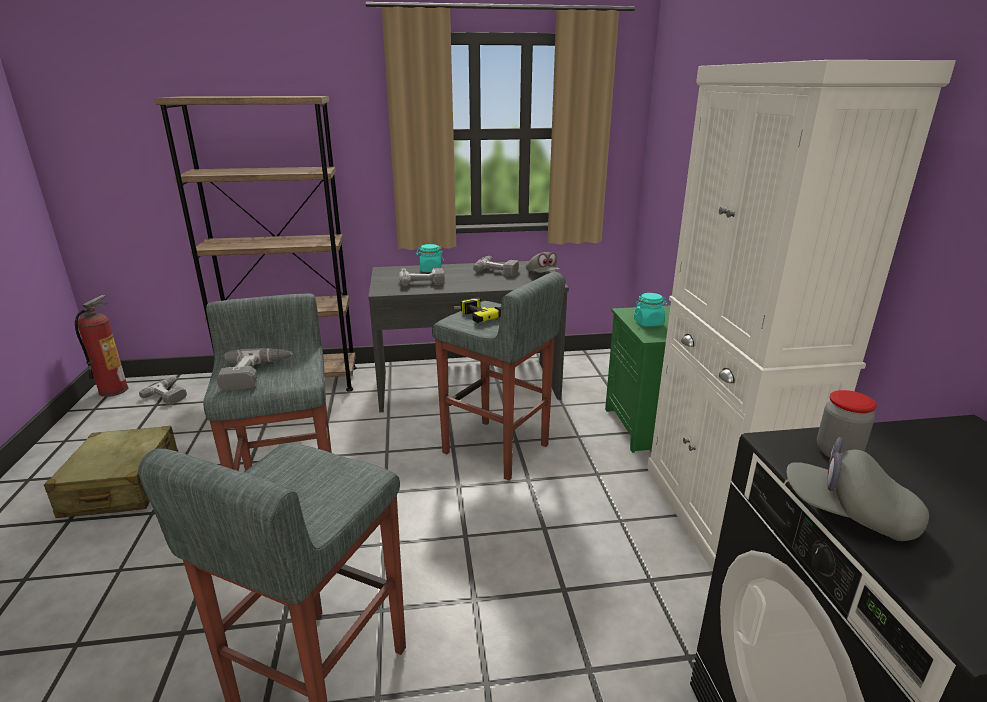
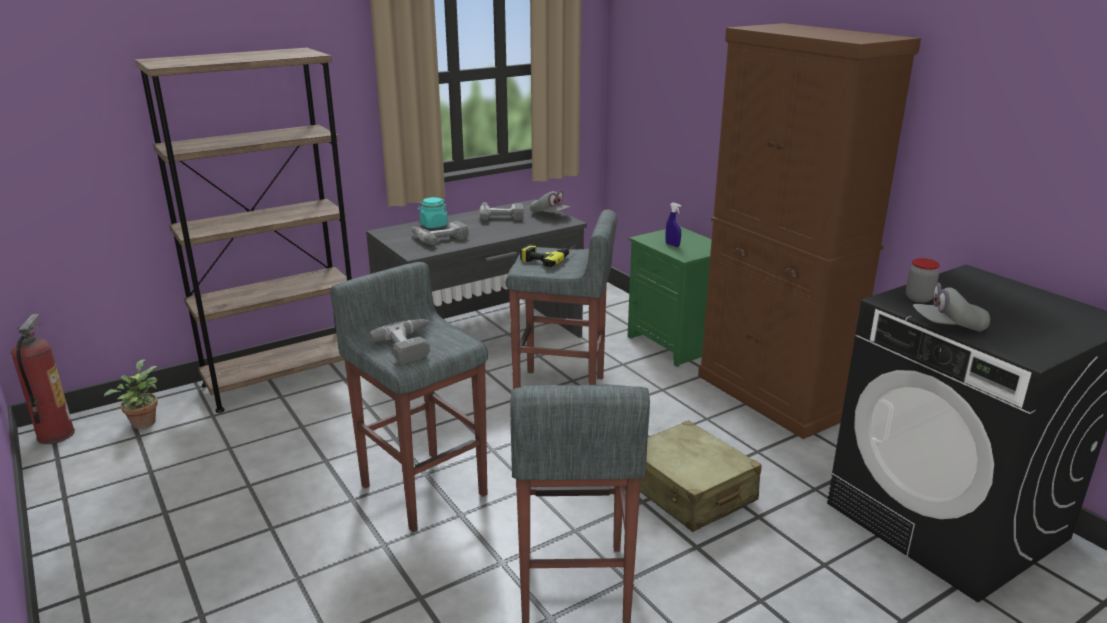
camera: 25 degrees left, 0 degrees up
beige suitcase [44,426,178,518] -> beige suitcase moved to [640,420,762,532]
power drill [139,377,187,405] -> potted plant [104,359,158,429]
turquoise jar [634,293,667,327] -> blue spray bottle [665,203,681,247]
white cabinet [647,60,956,572] -> brown cabinet [698,23,921,439]

